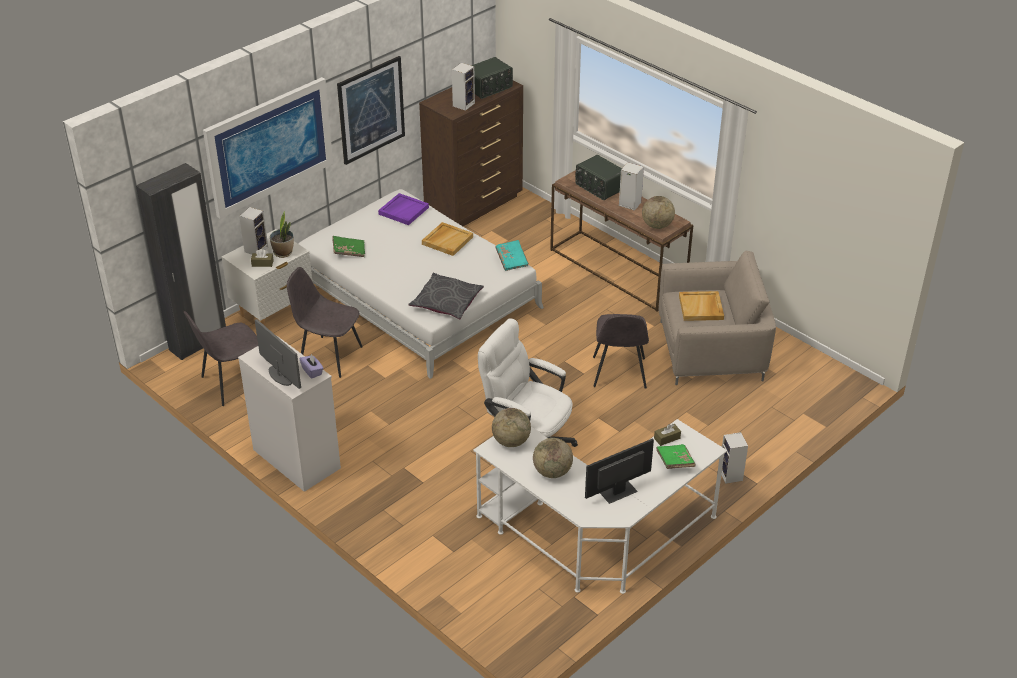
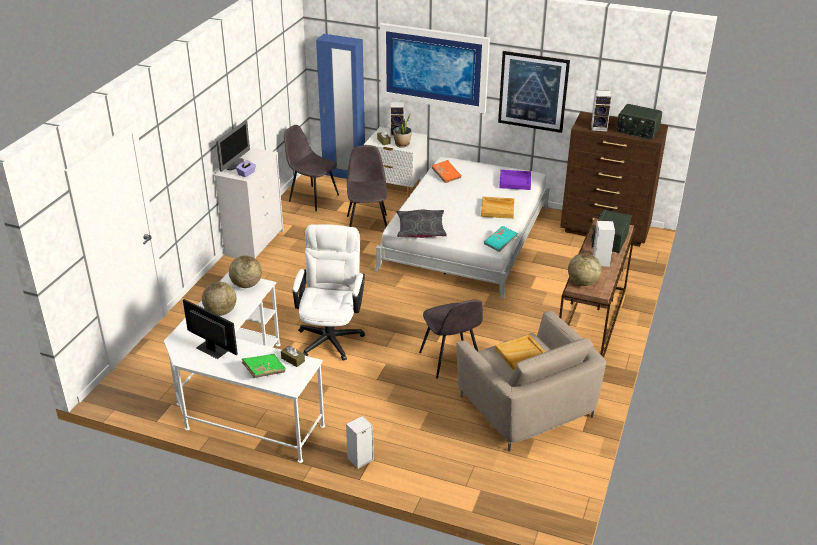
camera: 65 degrees right, 5 degrees down
black wardrobe [136,163,226,360] -> blue wardrobe [316,34,365,179]
green book [332,236,365,257] -> orange book [432,160,462,183]
grey chair [593,314,649,388] -> grey chair turned 90 degrees counterclockwise [419,300,483,379]

